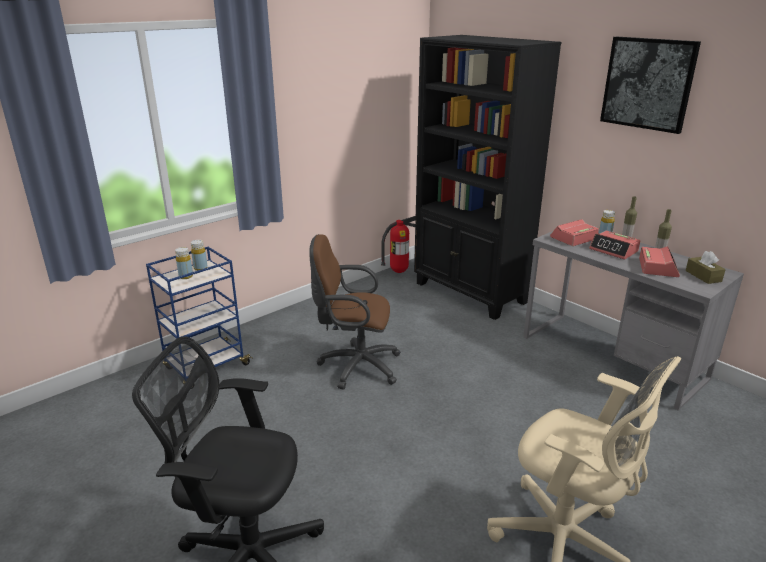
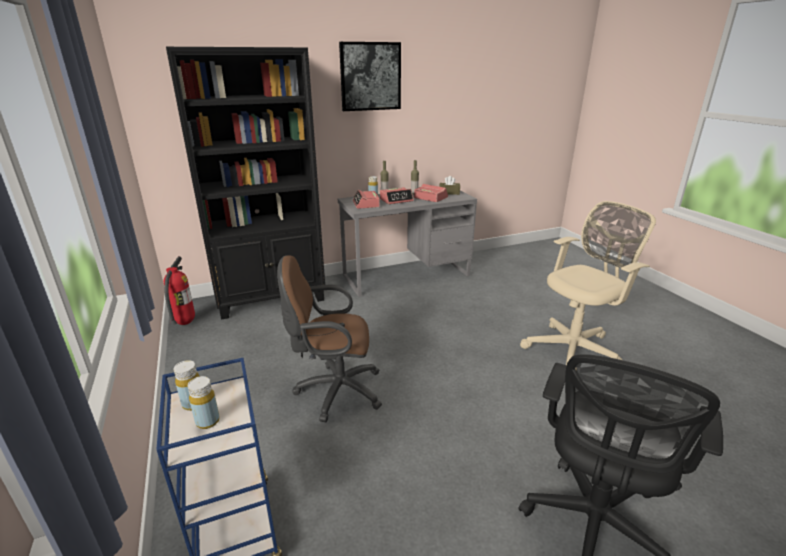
camera: 70 degrees left, 0 degrees up
brown office chair [309,234,401,390] -> brown office chair turned 60 degrees clockwise [277,255,382,422]

